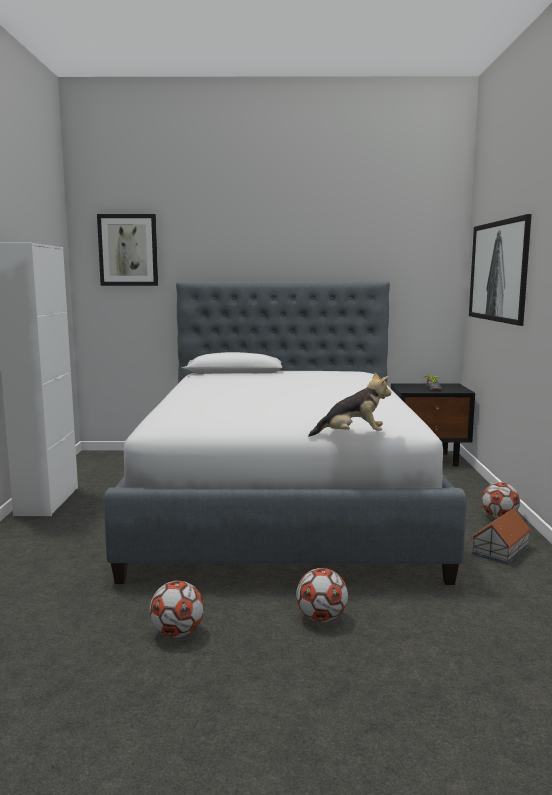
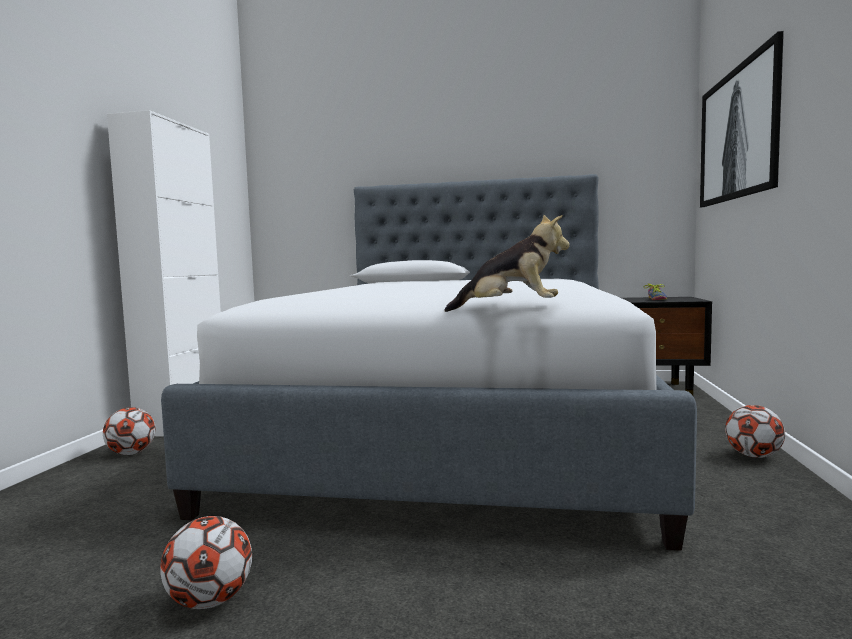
camera: 10 degrees right, 5 degrees down
picture [97,214,158,286] -> none
football [296,568,348,622] -> football moved to [103,407,156,455]
toy house [471,508,532,565] -> none

